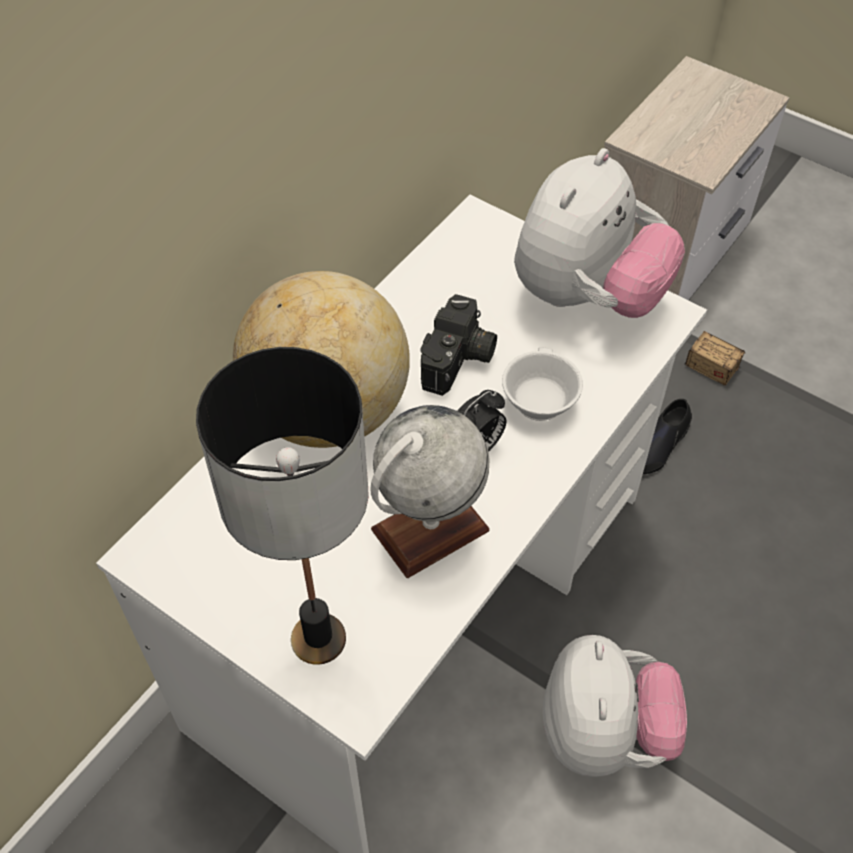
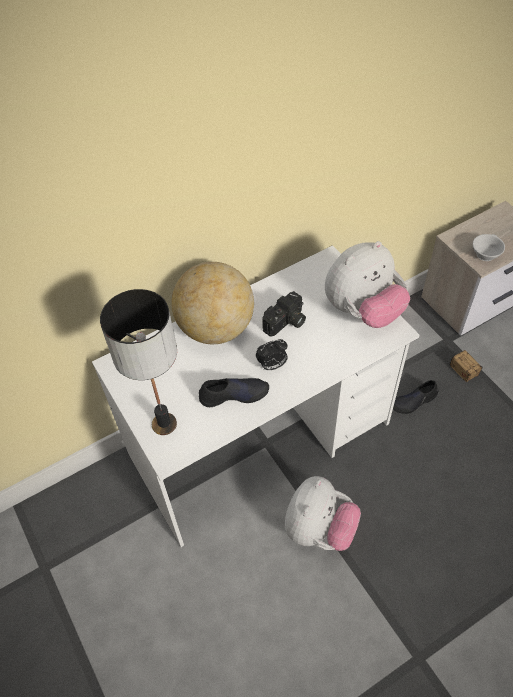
camera: 25 degrees right, 0 degrees up
globe [370,405,490,578] -> black shoe [199,378,269,407]
white cup [502,347,583,421] -> white cup moved to [473,234,505,261]

